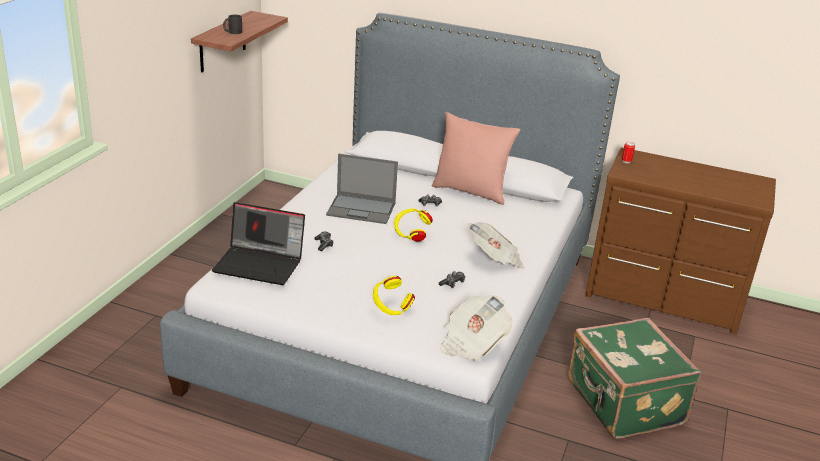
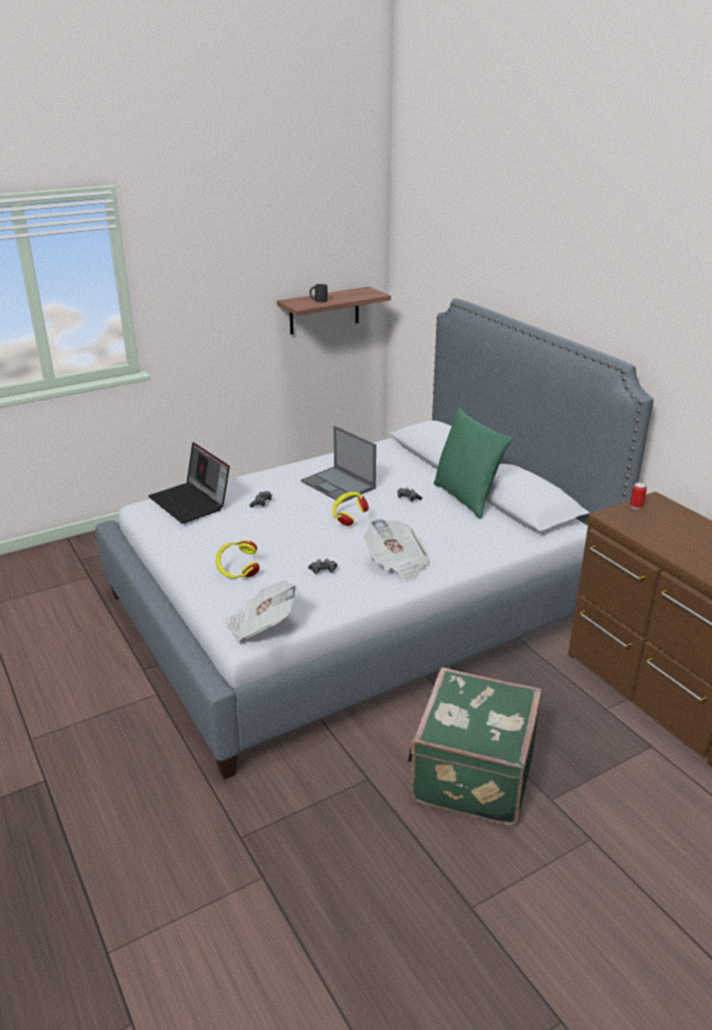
camera: 40 degrees right, 0 degrees up
pink pillow [432,112,520,205] -> green pillow [434,407,512,519]

